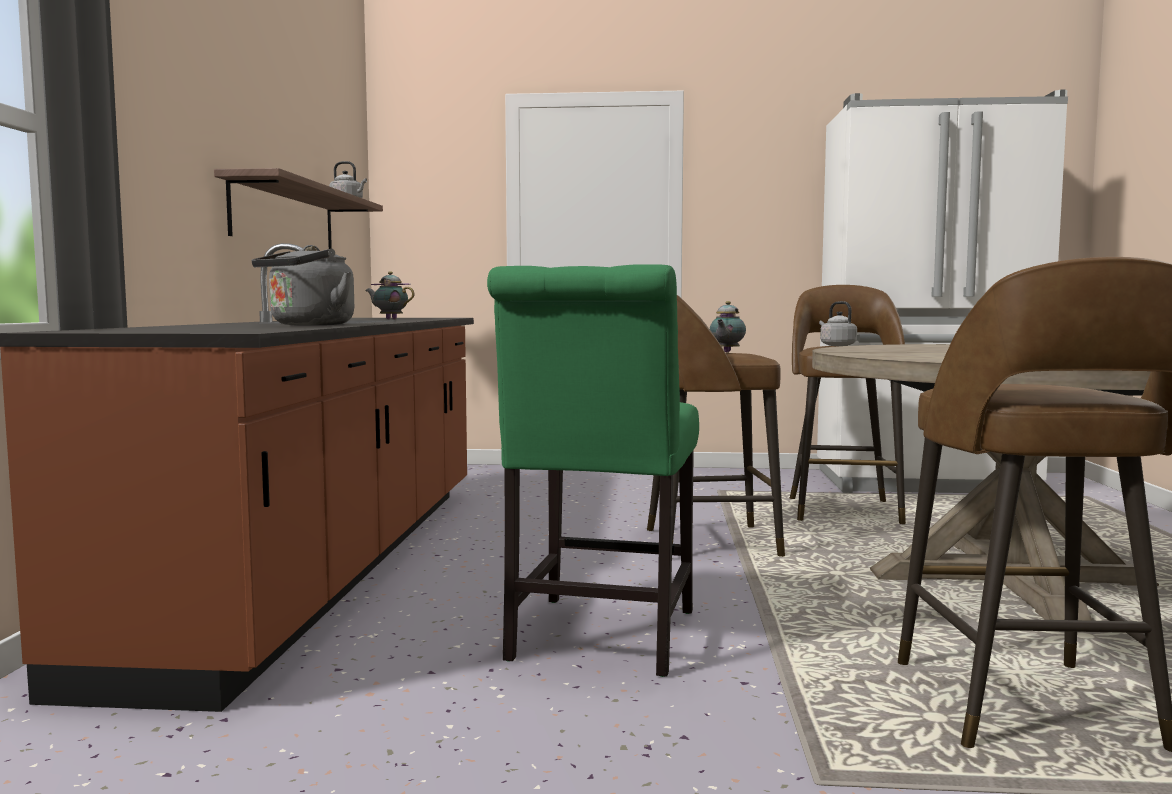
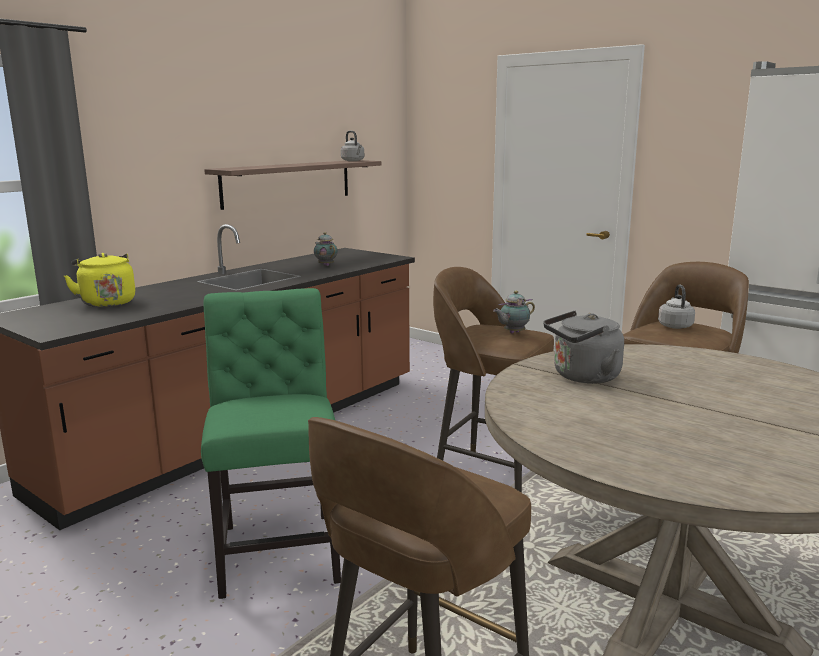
camera: 35 degrees right, 10 degrees up
grey kettle [252,245,354,325] -> grey kettle moved to [543,311,624,384]
green chair [487,264,699,677] -> green chair turned 120 degrees clockwise [201,288,341,599]
none -> yellow kettle [64,253,135,307]

